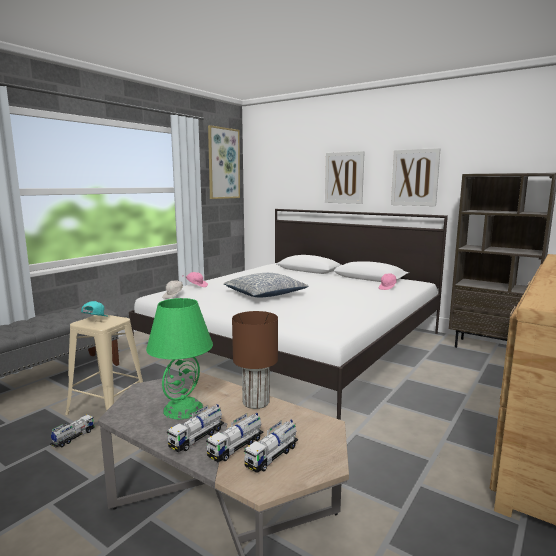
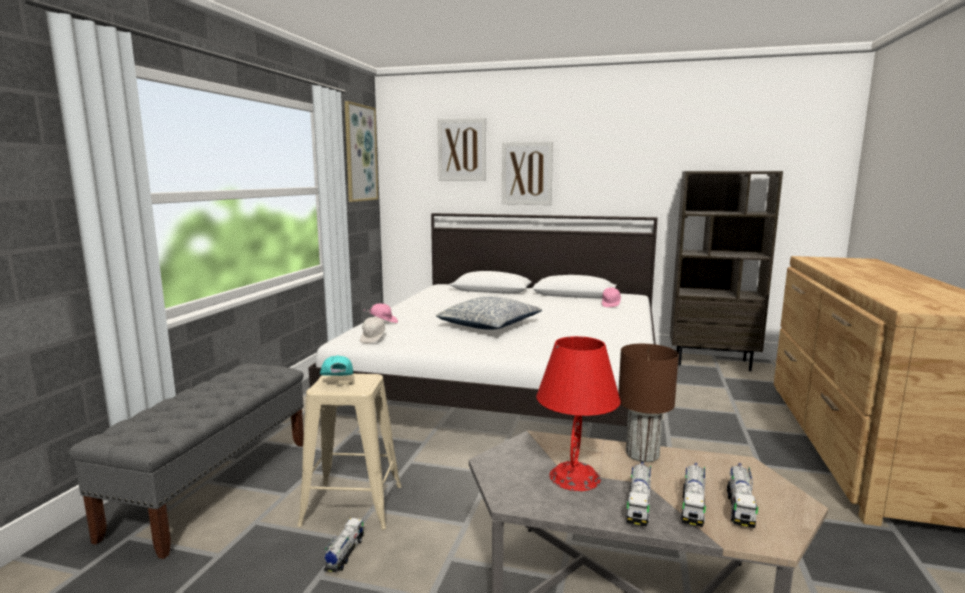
camera: 20 degrees left, 0 degrees up
green table lamp [146,298,213,419] -> red table lamp [536,336,621,491]
picture [391,148,441,206] -> picture moved to [437,118,486,181]

